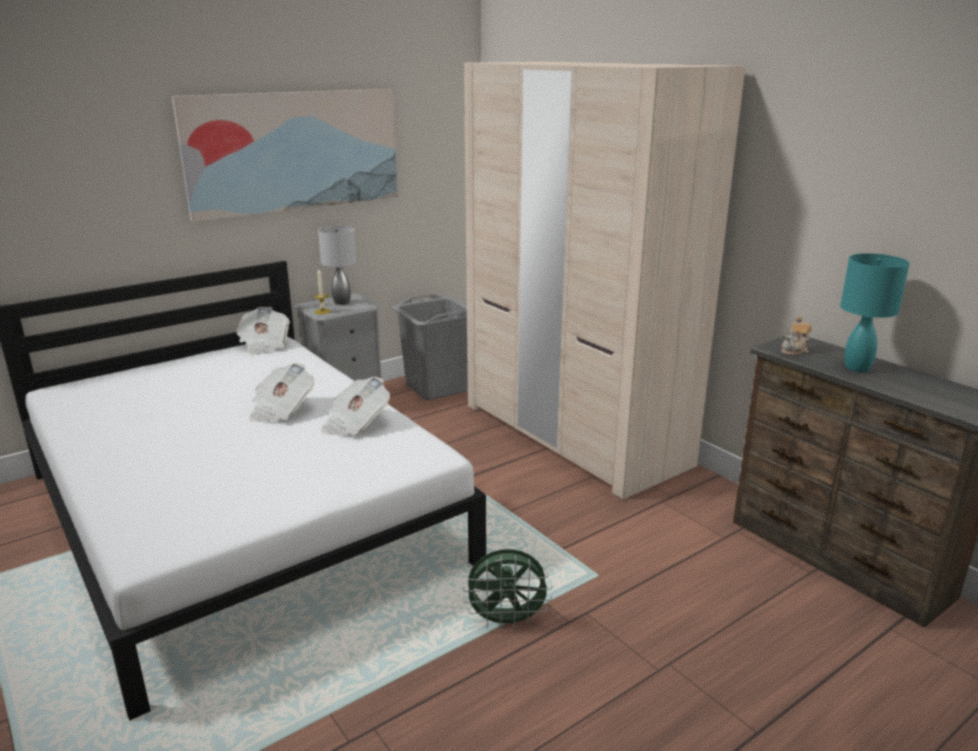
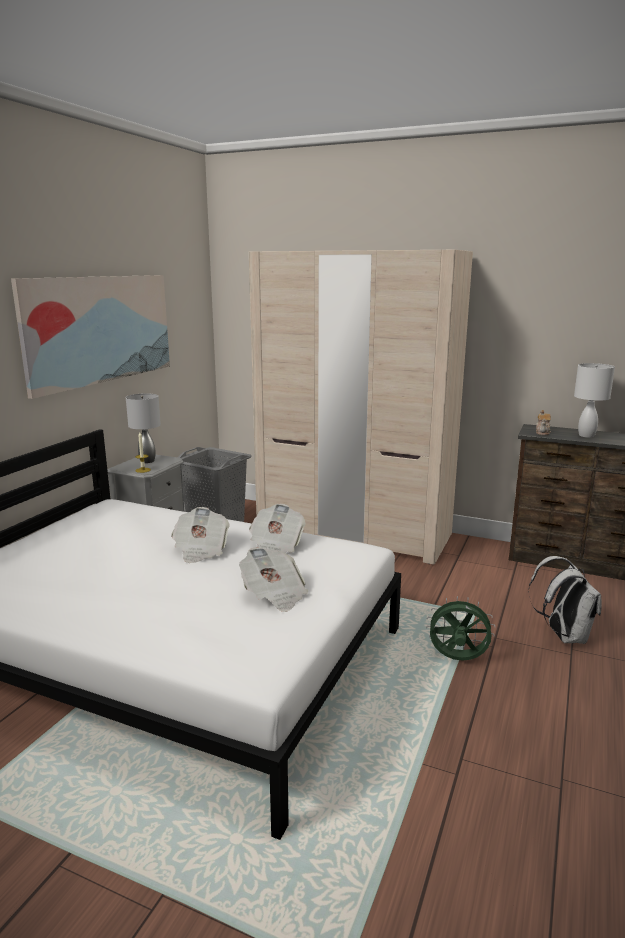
camera: 30 degrees left, 5 degrees down
newspaper [236,307,290,355] -> newspaper moved to [239,547,309,612]
green fan [463,549,552,630] -> green fan turned 135 degrees counterclockwise [426,596,495,661]
turquoise table lamp [840,253,910,372] -> white table lamp [574,363,615,438]
none -> white backpack [528,556,602,644]

